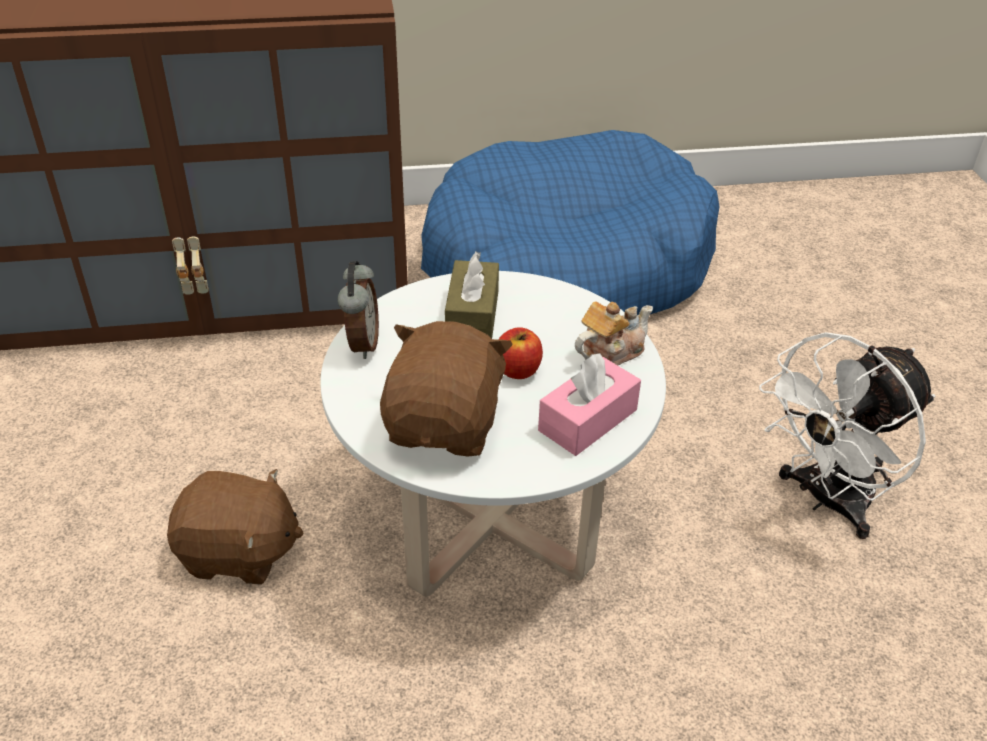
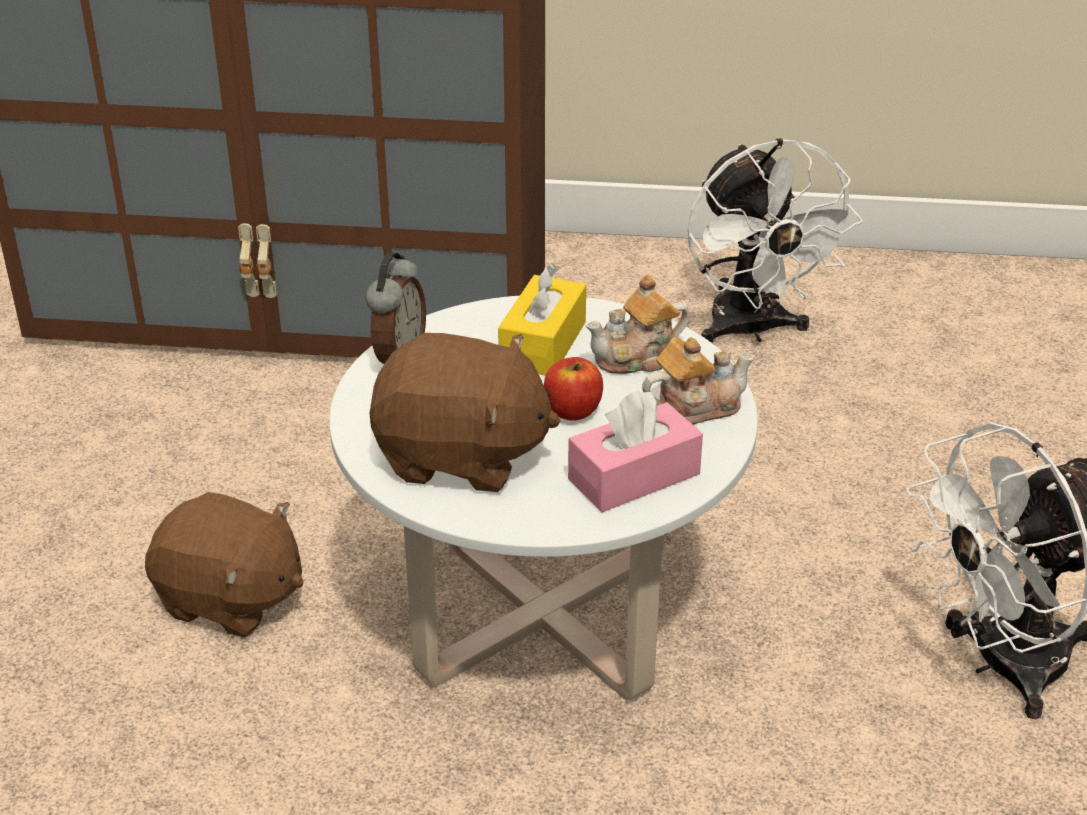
camera: 15 degrees right, 5 degrees down
brown plush toy [380,321,513,456] -> brown plush toy turned 75 degrees clockwise [370,333,560,492]
blue dog bed [421,130,719,315] -> white fan [688,138,863,343]
brown tissue box [445,252,499,339] -> yellow tissue box [498,263,586,376]
none -> teapot [586,275,690,374]

